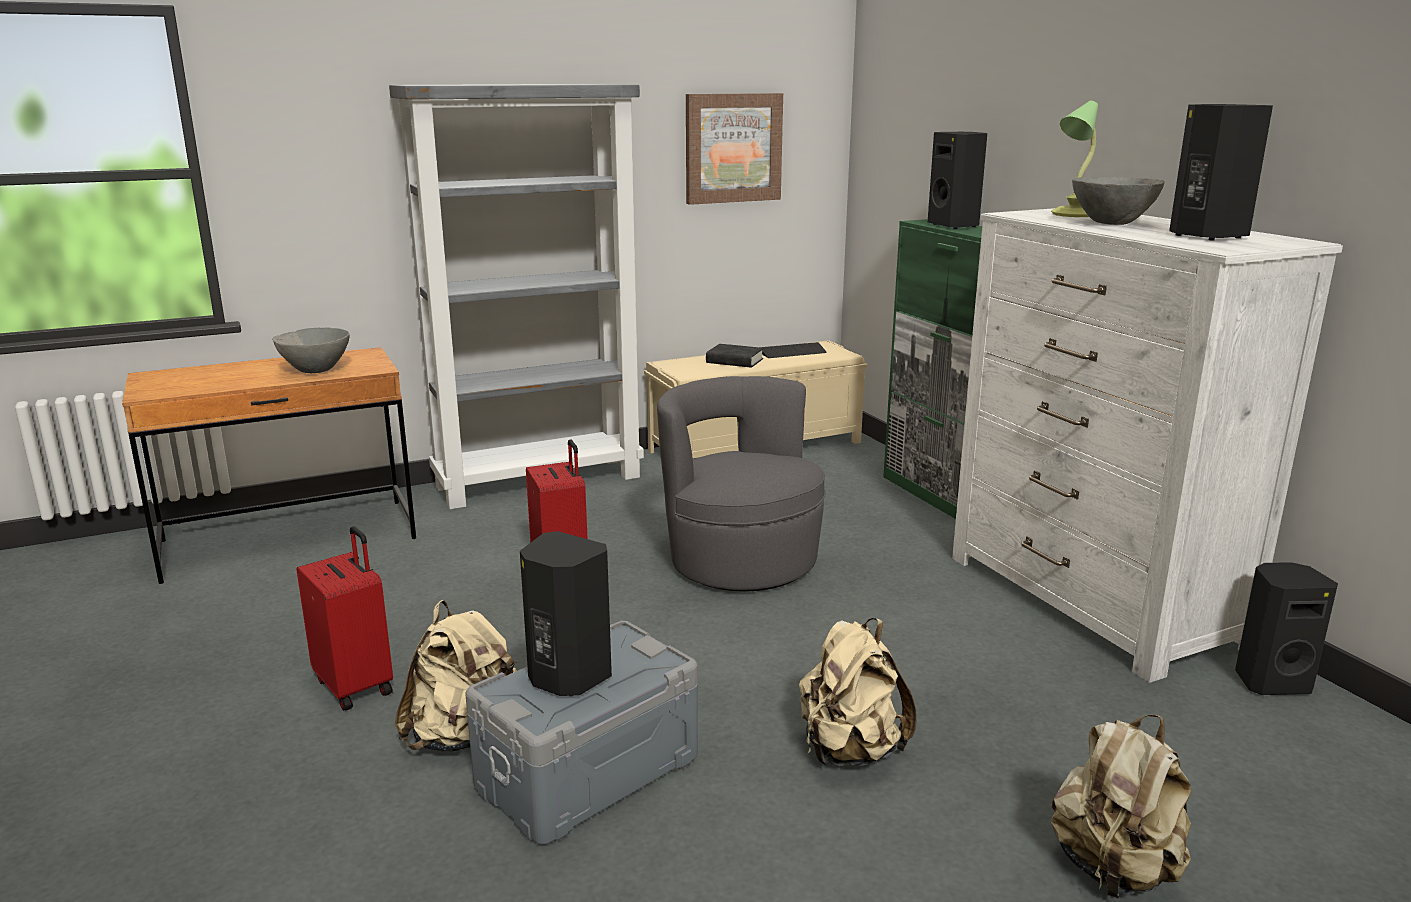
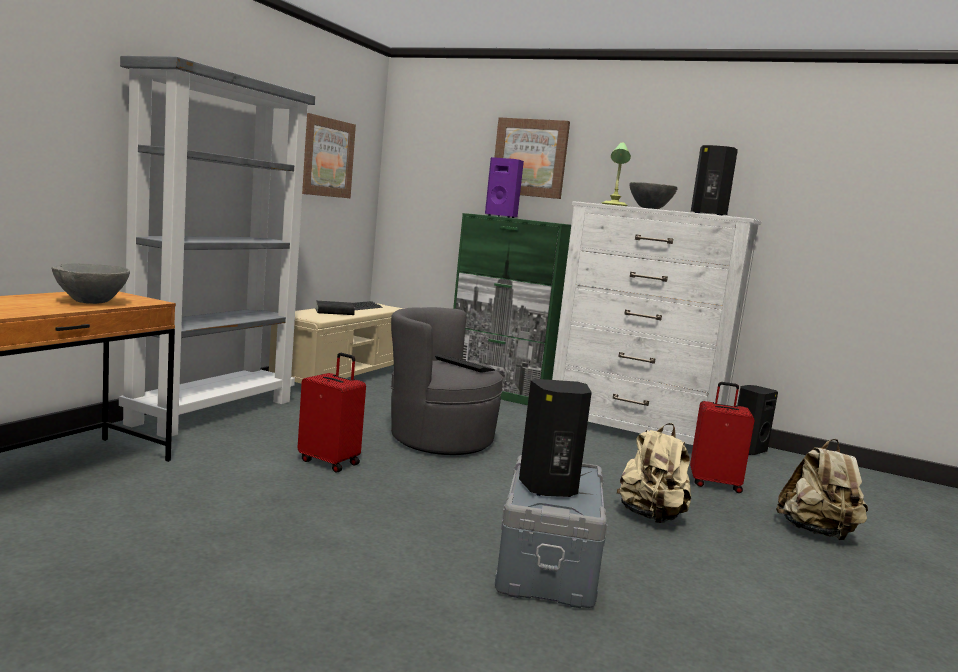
camera: 40 degrees left, 10 degrees down
red suitcase [297,526,393,711] -> red suitcase moved to [690,382,755,493]
beige backpack [395,600,517,752] -> none
black speaker [928,132,987,229] -> purple speaker [485,157,524,218]
none -> keyboard [435,354,495,373]
none -> picture [494,117,570,199]

